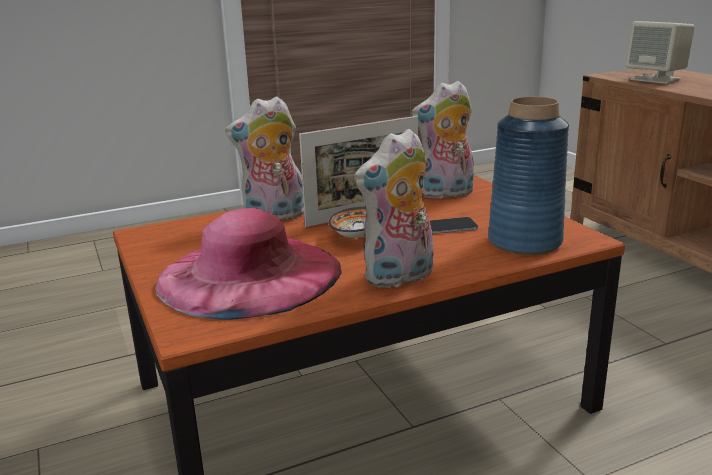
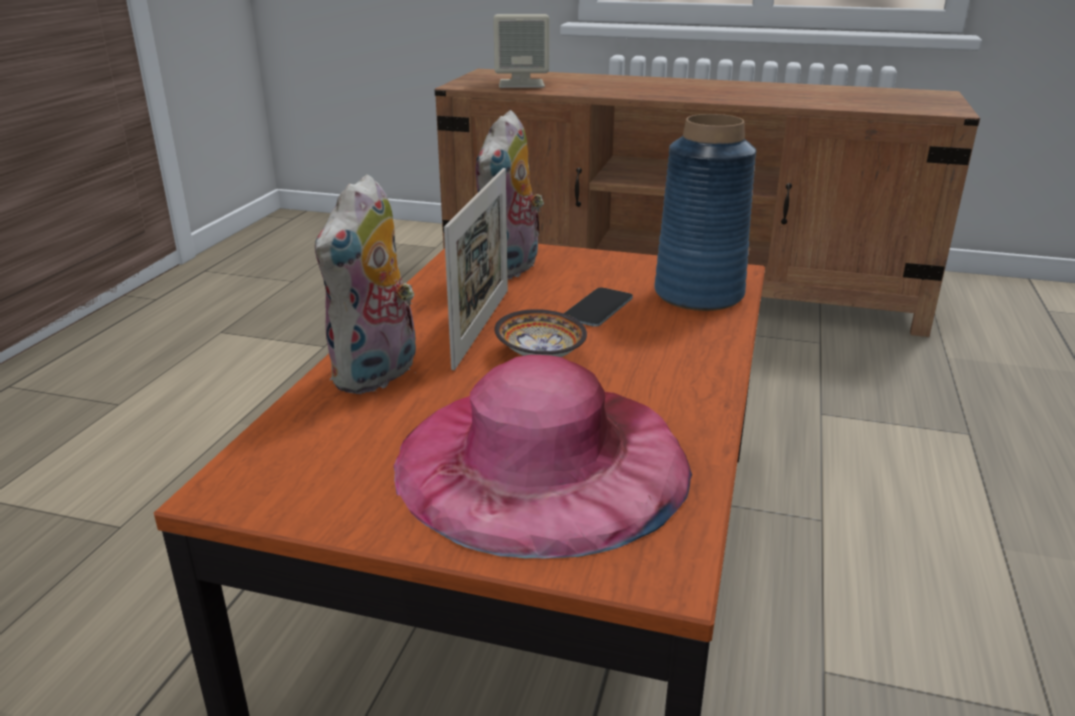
camera: 50 degrees left, 5 degrees up
plush toy [354,128,433,289] -> none

